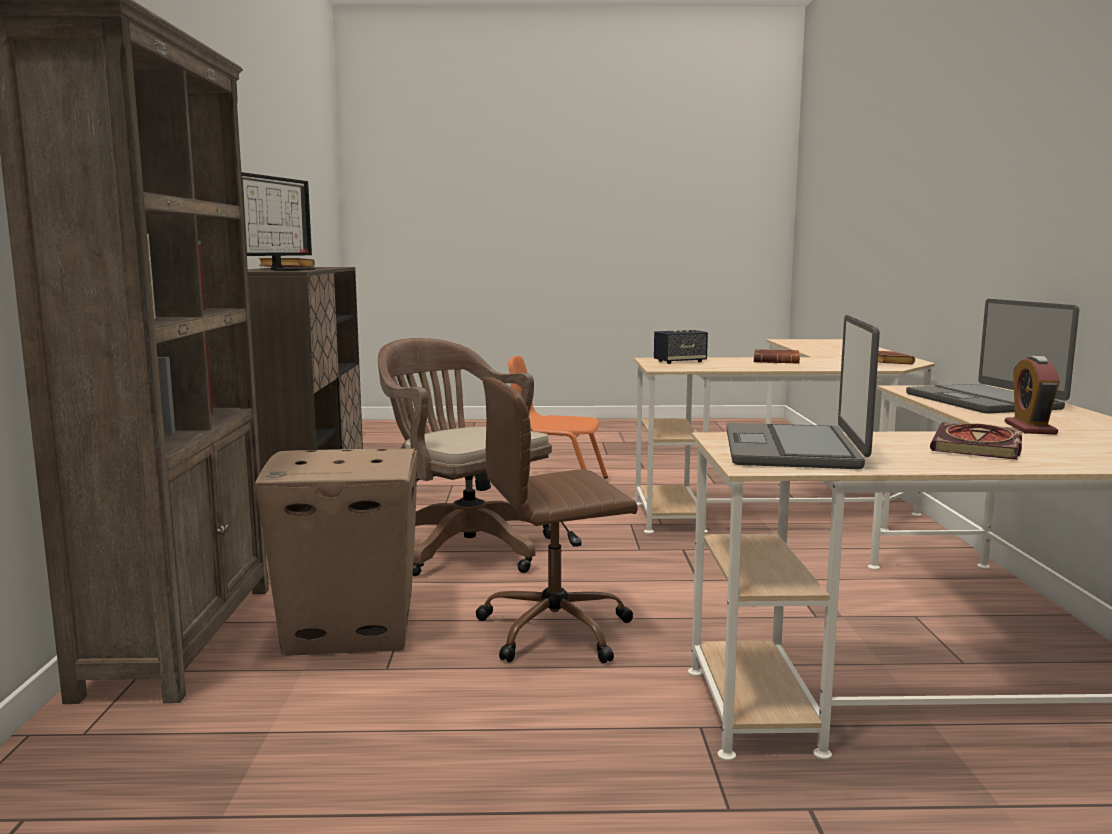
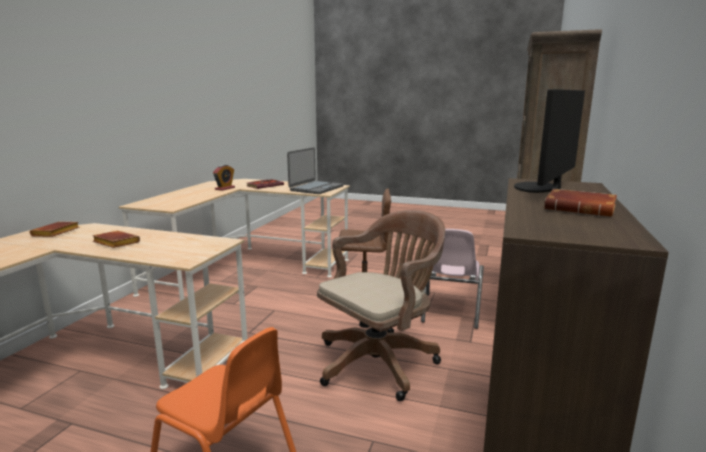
camera: 160 degrees left, 5 degrees up
cardboard box [255,449,417,656] -> pink chair [421,229,484,329]
brown office chair [378,338,552,576] -> brown office chair turned 105 degrees counterclockwise [317,210,445,401]
speaker [654,330,708,364] -> none
laptop [906,299,1079,414] -> none

